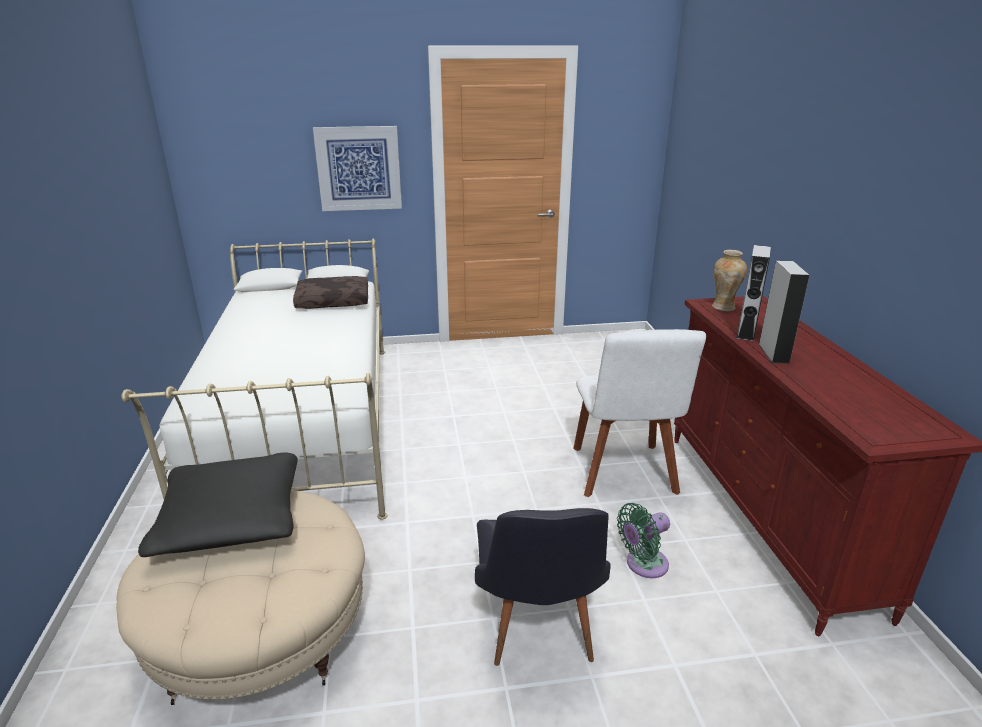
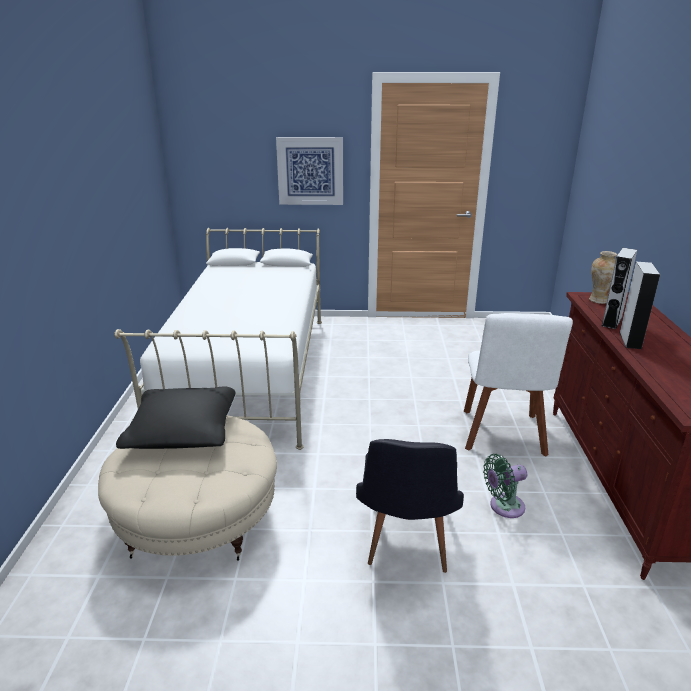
camera: 10 degrees right, 0 degrees up
brown pillow [293,276,368,309] -> none

